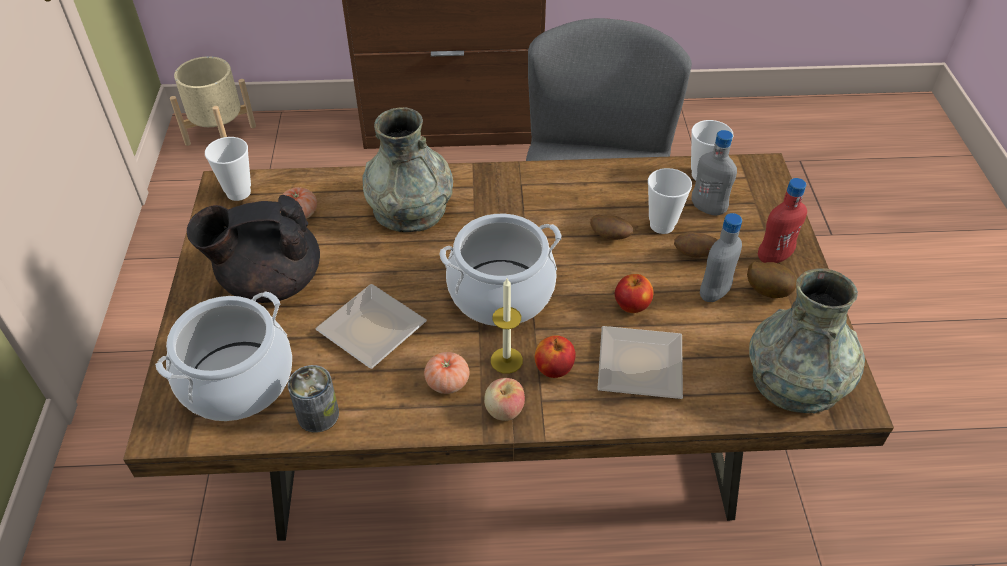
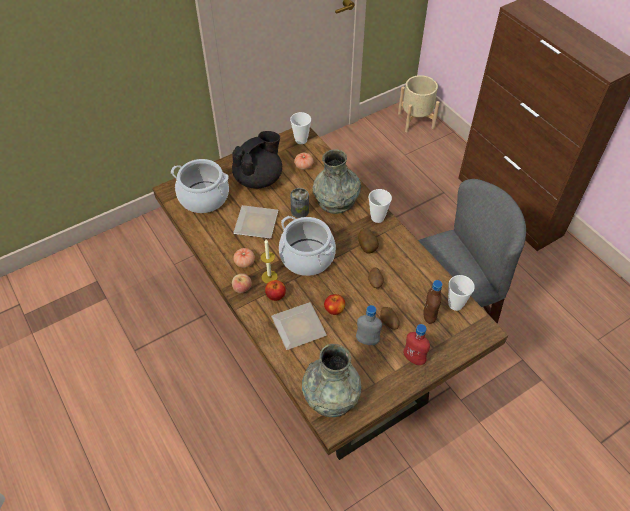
camera: 60 degrees right, 5 degrees up
black teapot [187,195,320,303] -> black teapot turned 90 degrees clockwise [232,131,282,189]
can [288,365,339,433] -> can moved to [290,188,309,218]
cup [648,168,692,234] -> cup moved to [369,189,392,223]
grey bottle [691,130,737,216] -> brown bottle [423,280,443,324]
potato [747,262,797,298] -> potato moved to [358,228,379,253]

